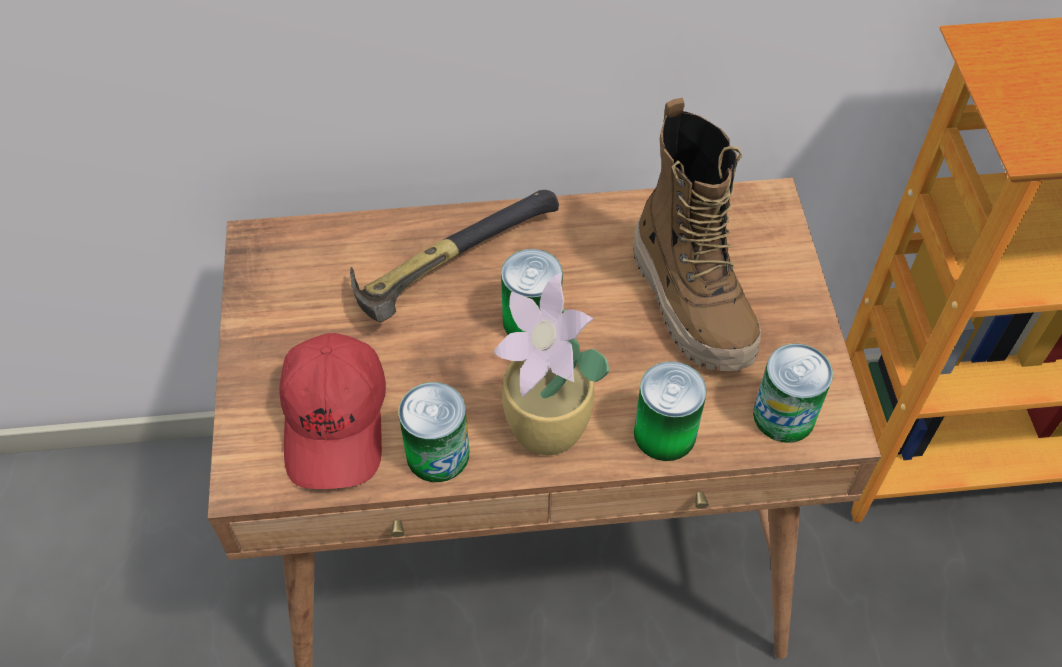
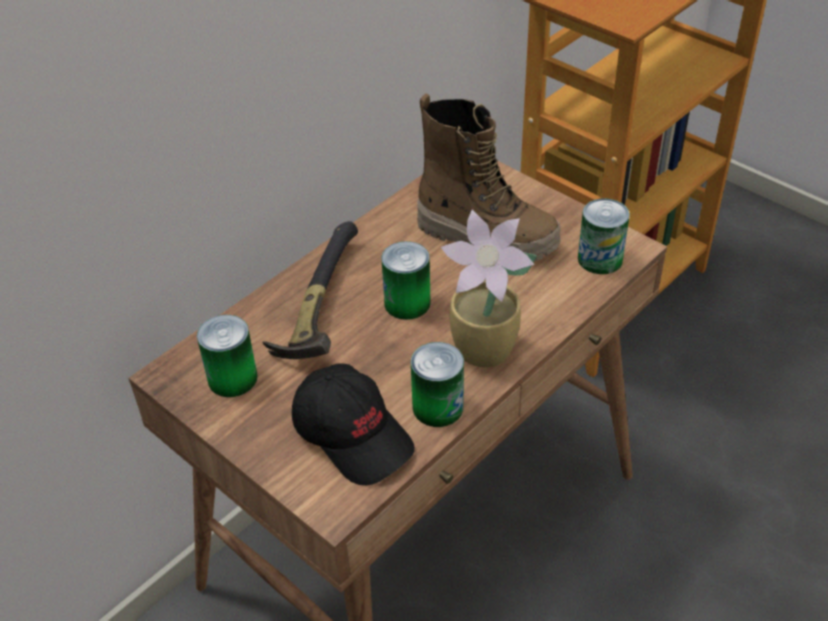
camera: 40 degrees left, 10 degrees down
red cap [279,333,386,489] -> black cap [292,363,415,485]
can [634,361,707,461] -> can moved to [197,315,258,397]

